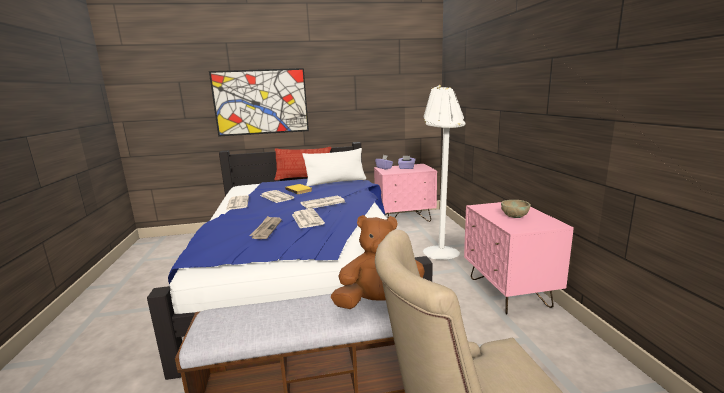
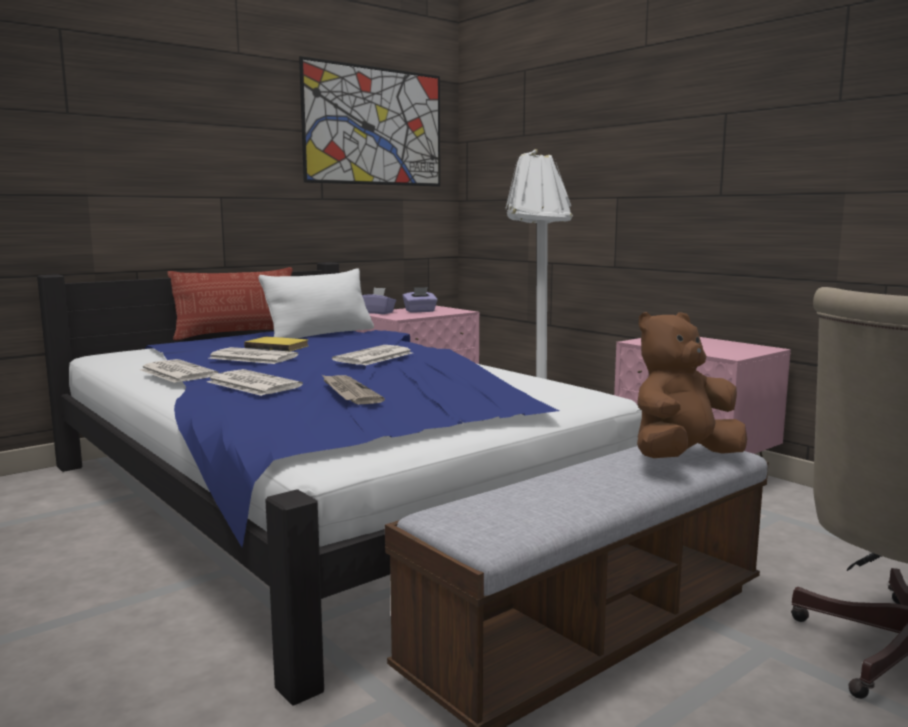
camera: 30 degrees left, 5 degrees down
picture [209,68,309,137] -> picture moved to [299,56,440,186]
newspaper [292,209,325,228] -> newspaper moved to [207,369,303,396]
beige bowl [501,200,531,218] -> none

